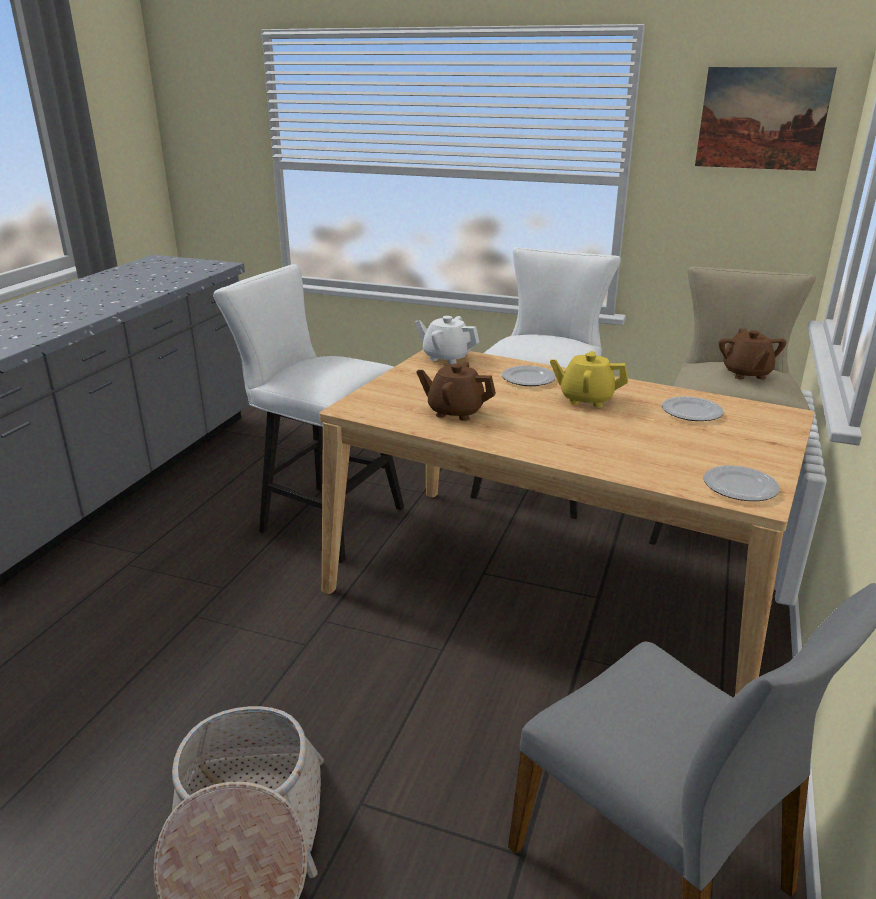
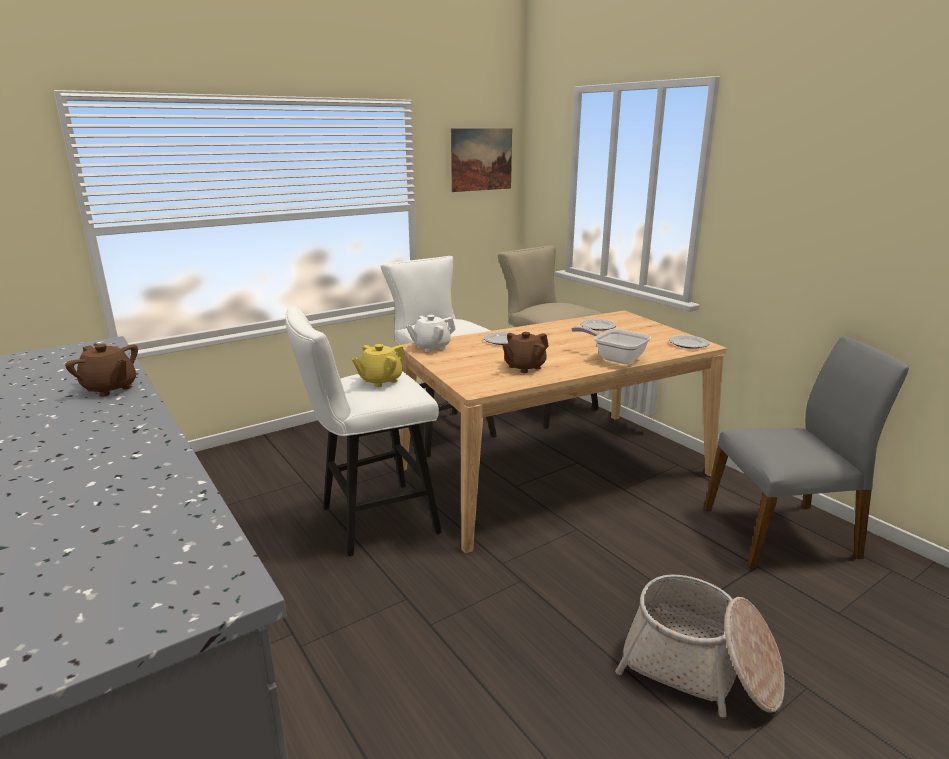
camera: 55 degrees left, 5 degrees down
yellow teapot [550,351,628,407] -> yellow teapot moved to [352,344,406,387]
brown teapot [718,329,786,379] -> brown teapot moved to [65,344,138,397]
none -> frying pan [571,326,651,364]

